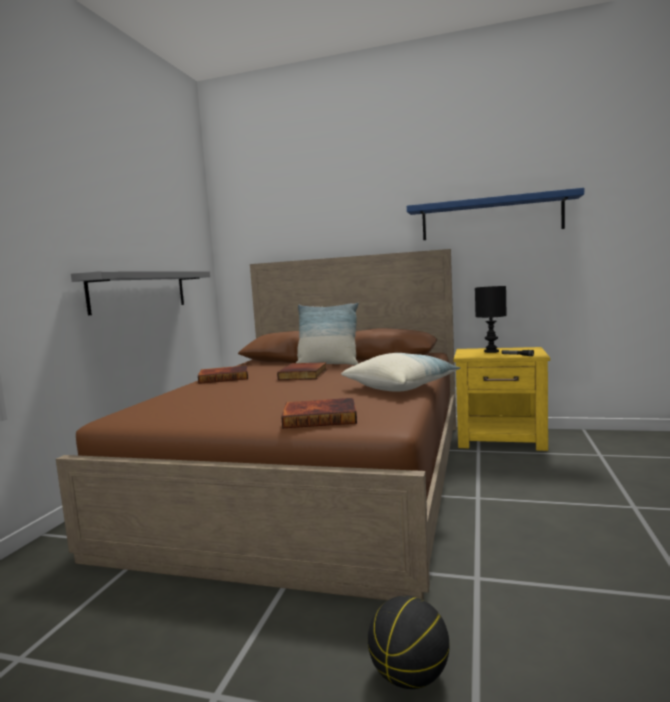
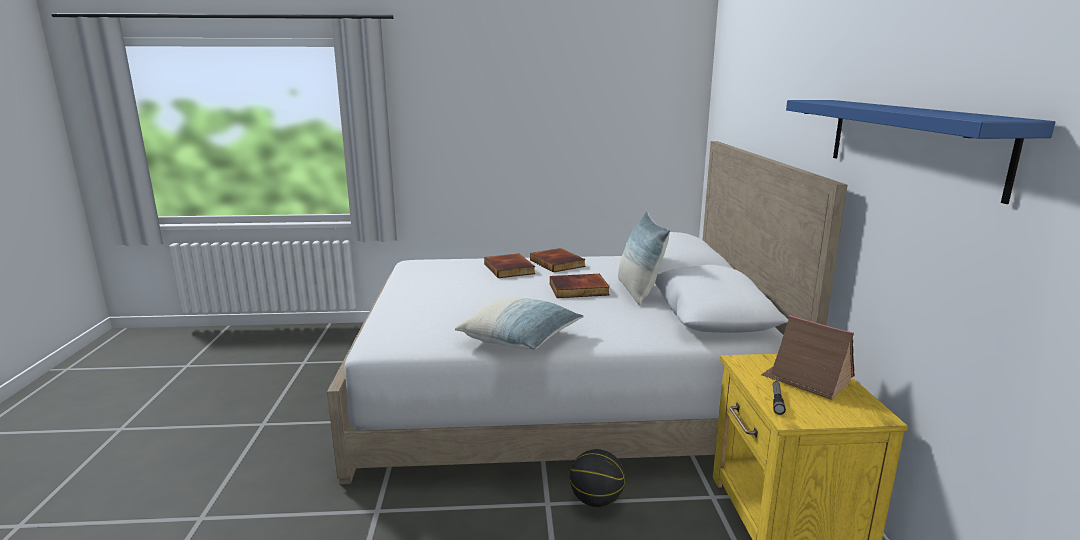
camera: 70 degrees right, 10 degrees up
brown bed [56,249,456,600] -> white bed [327,141,848,485]
grey shelf [71,271,210,315] -> none
book [281,398,357,428] -> book moved to [484,253,535,278]
basketball [368,596,450,689] -> basketball moved to [570,449,625,507]
black table lamp [475,286,507,353] -> toy house [761,315,855,400]

